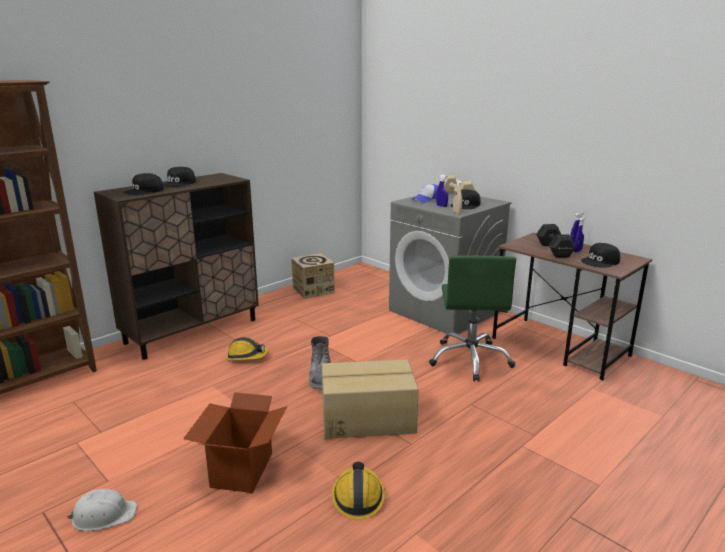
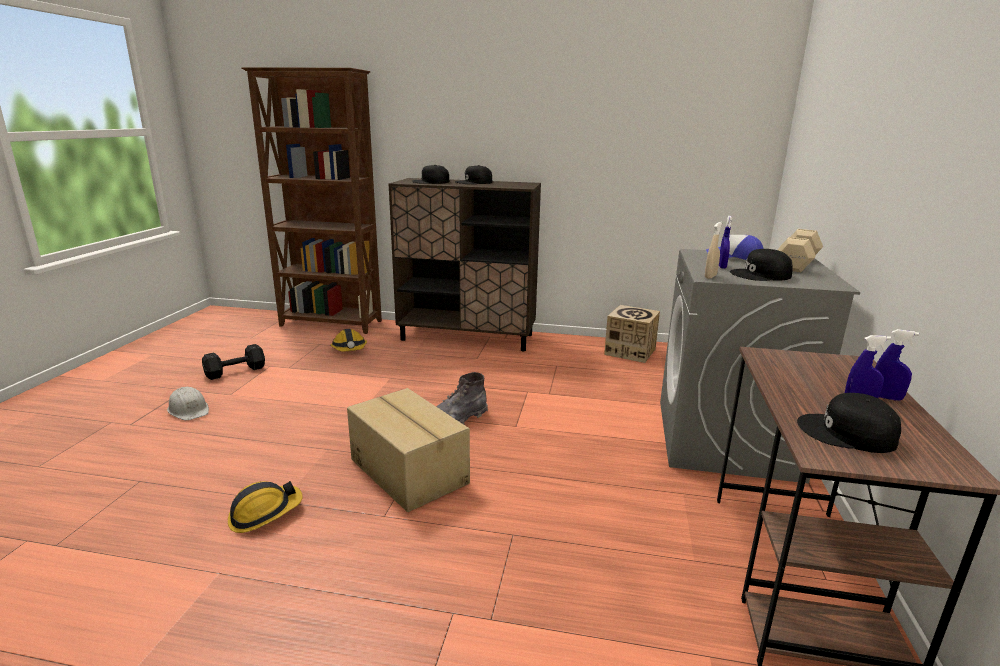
camera: 55 degrees right, 0 degrees up
cardboard box [183,392,287,493] -> none
hard hat [226,337,269,360] -> hard hat moved to [330,329,367,352]
green office chair [429,256,516,381] -> none
black dumbbell [536,224,576,258] -> black dumbbell moved to [202,344,265,380]

